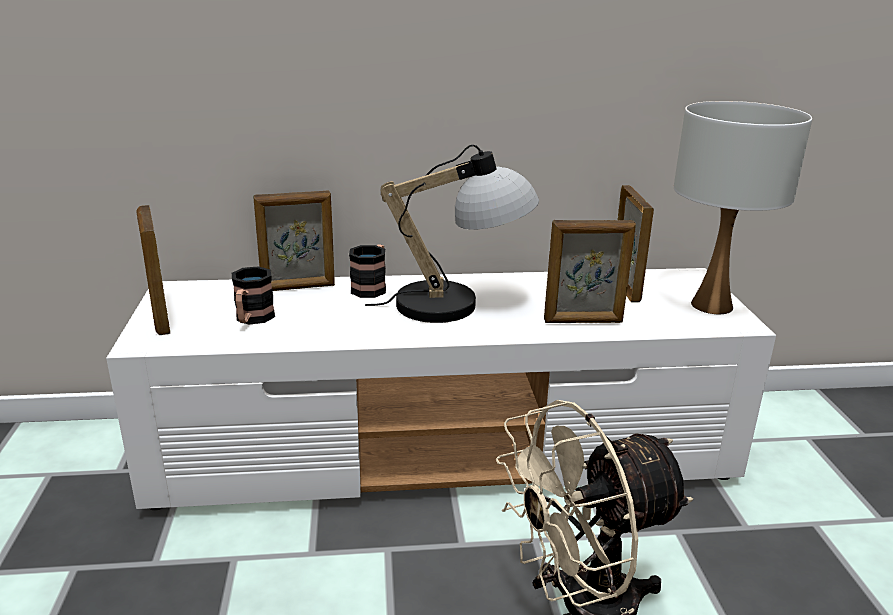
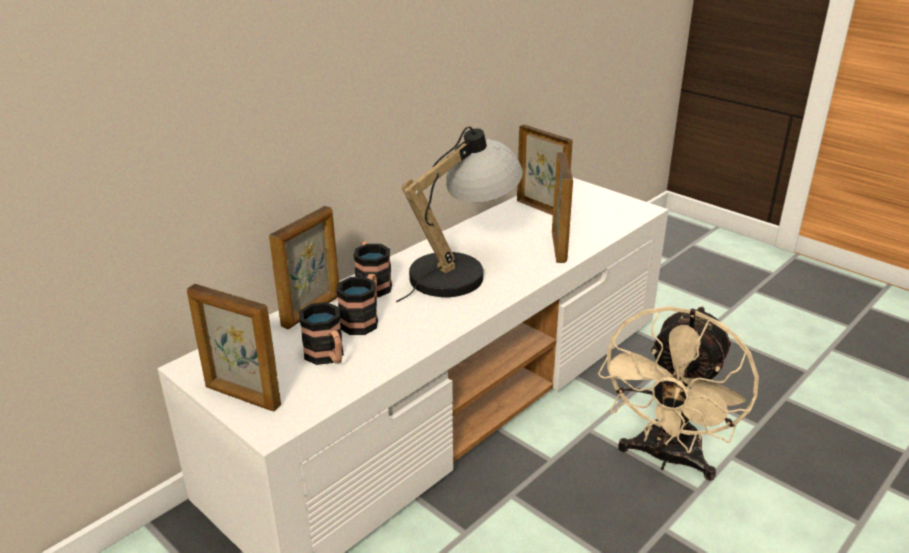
camera: 40 degrees left, 5 degrees up
picture frame [544,220,636,323] -> picture frame turned 45 degrees counterclockwise [552,152,573,263]
white table lamp [674,101,812,314] -> none
none -> mug [336,274,378,335]

